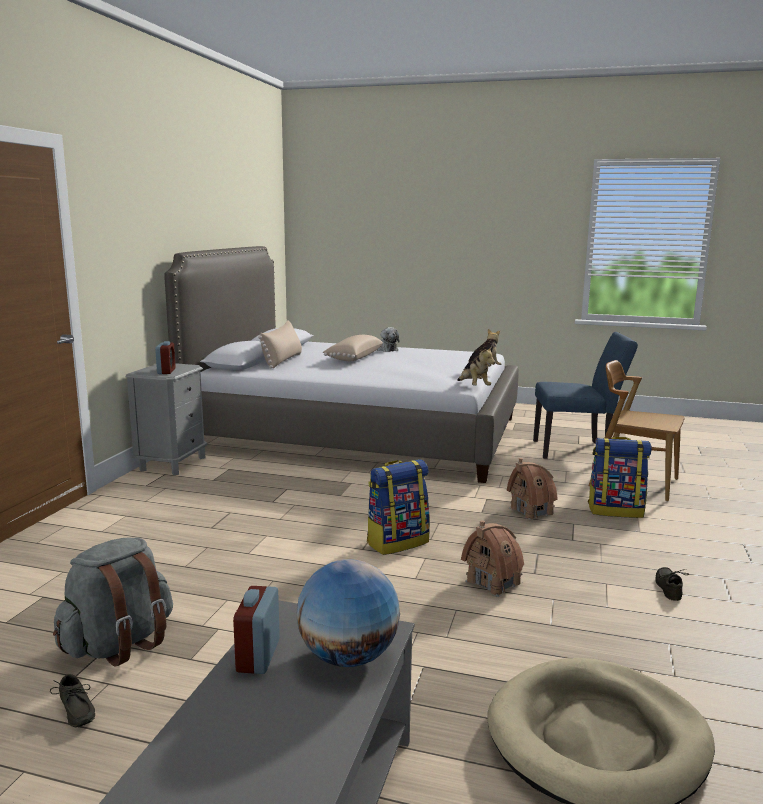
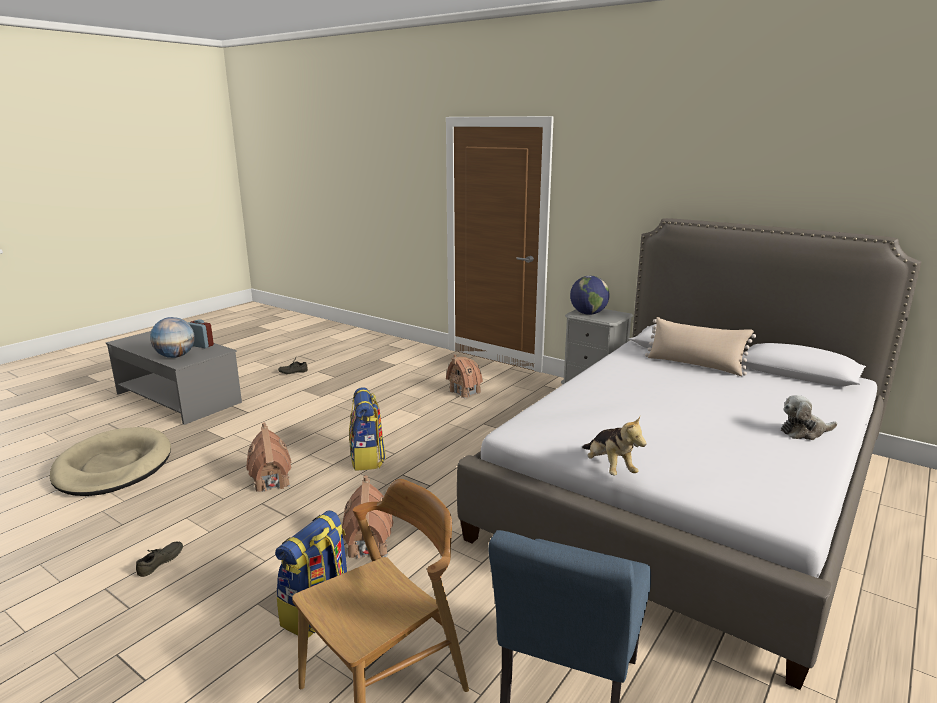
camera: 110 degrees right, 5 degrees up
grey backpack [53,537,173,667] -> none
alarm clock [155,341,176,374] -> globe [570,276,610,315]
beige pillow [323,335,383,361] -> none
plush toy [457,345,495,386] -> none
grey shoe [655,567,689,601] -> grey shoe turned 90 degrees counterclockwise [136,541,183,577]
none -> toy house [446,354,483,399]

